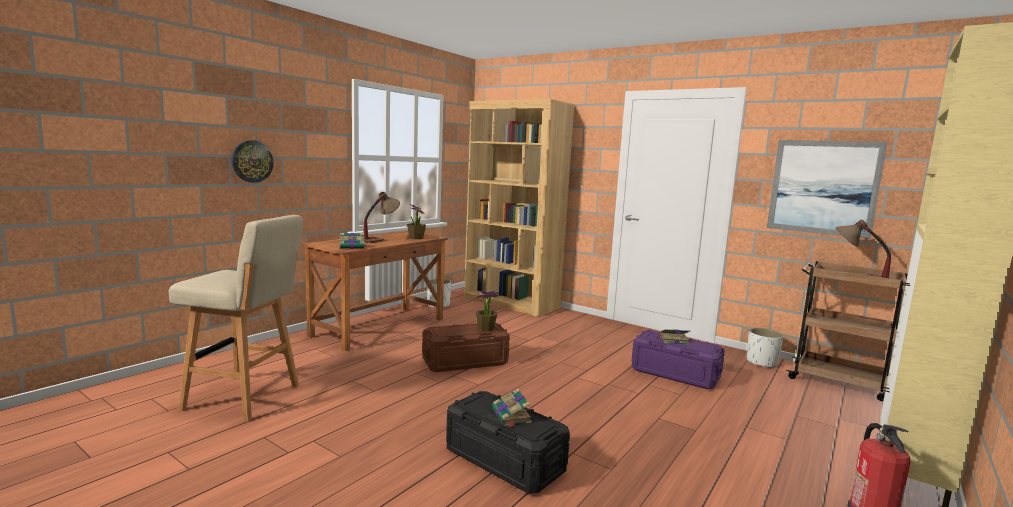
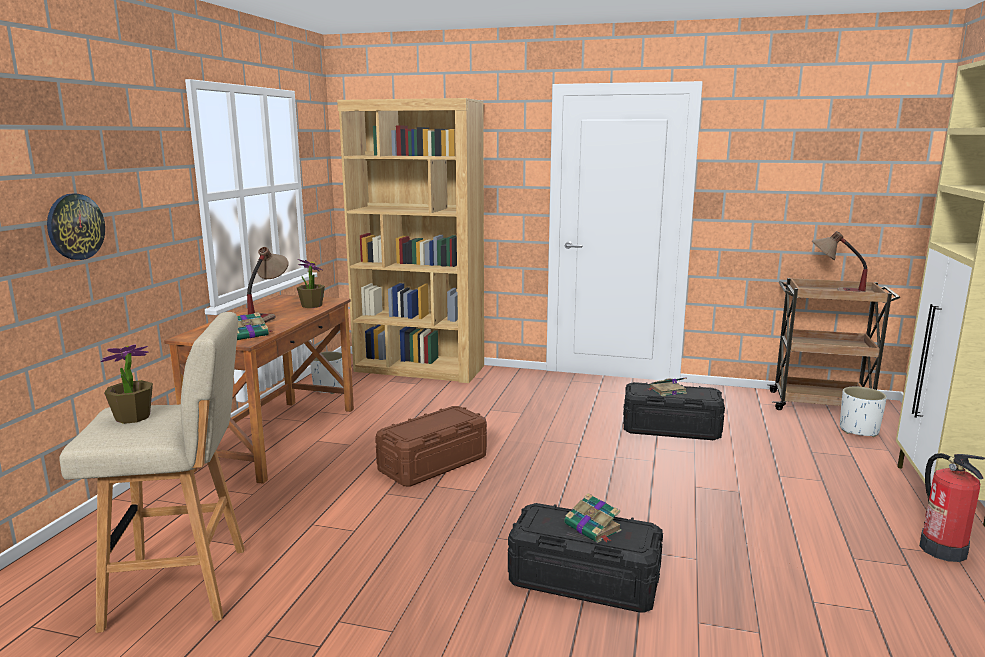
camera: 20 degrees left, 5 degrees up
potted plant [476,291,499,331] -> potted plant moved to [100,345,153,424]
purple storage box [631,330,725,389] -> black storage box [623,382,725,440]
white planter [747,328,784,368] -> white planter moved to [840,387,887,437]
picture [767,140,888,239] -> none

